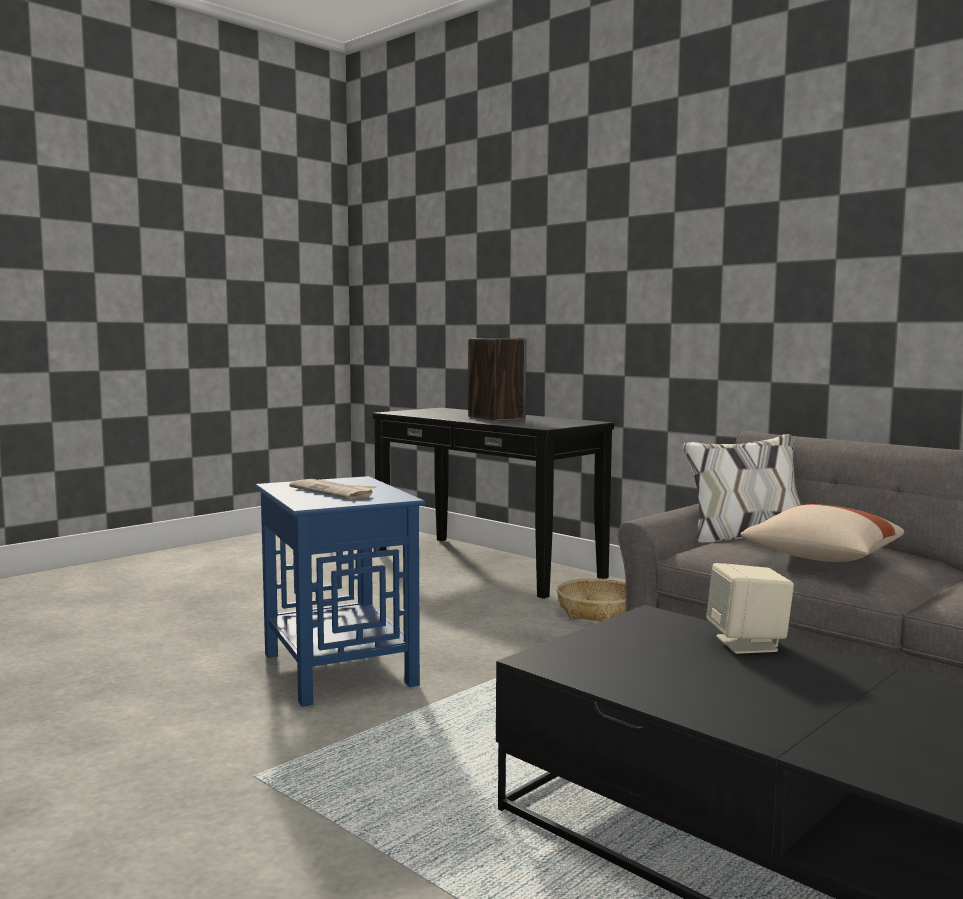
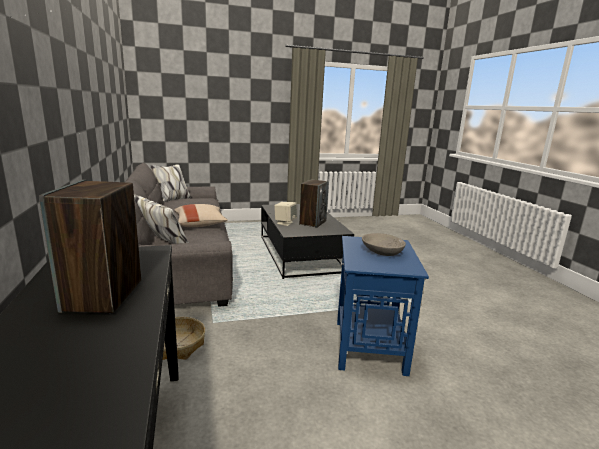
camera: 150 degrees left, 10 degrees up
newspaper [289,479,376,500] -> grey bowl [362,233,406,256]
none -> speaker [299,179,329,228]

